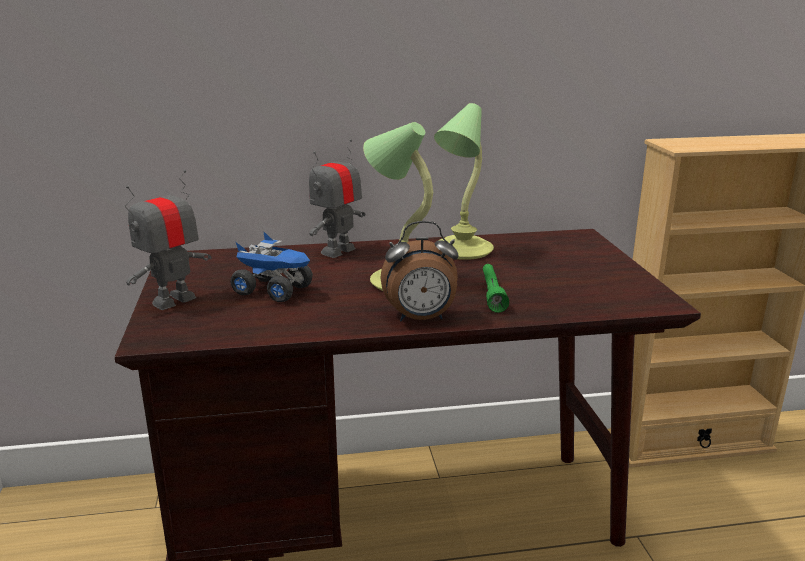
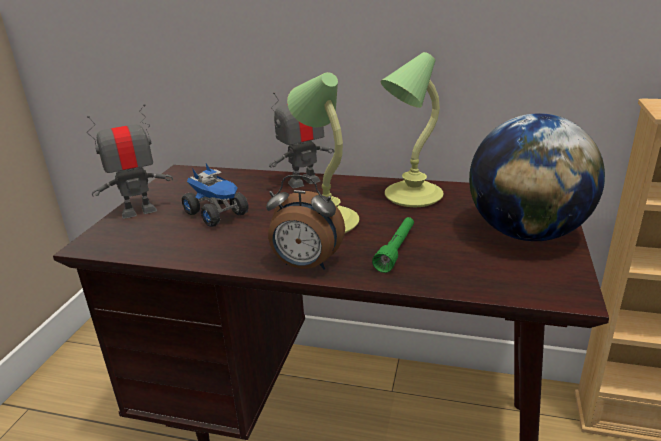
camera: 25 degrees right, 5 degrees up
none -> globe [469,113,605,241]

